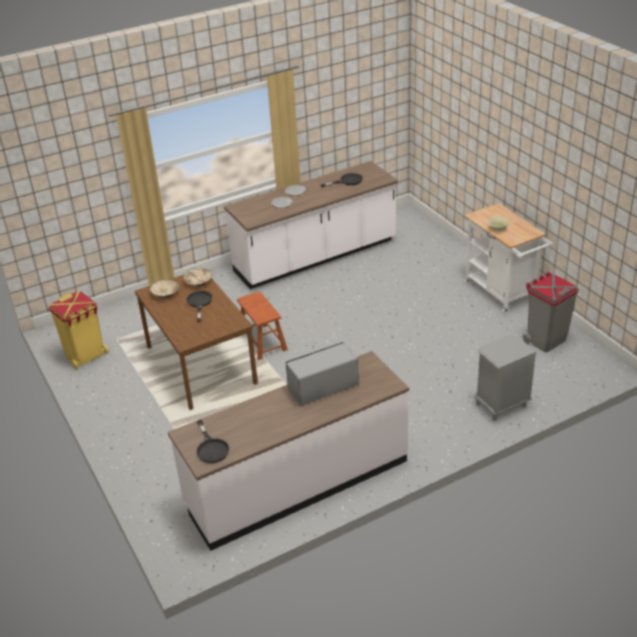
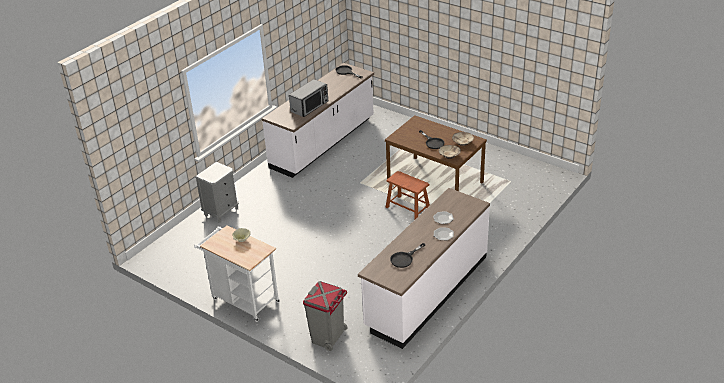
camera: 155 degrees right, 0 degrees up
yellow trash can [49,291,109,369] -> none
grey trash can [522,272,579,352] -> grey trash can moved to [303,281,348,351]

